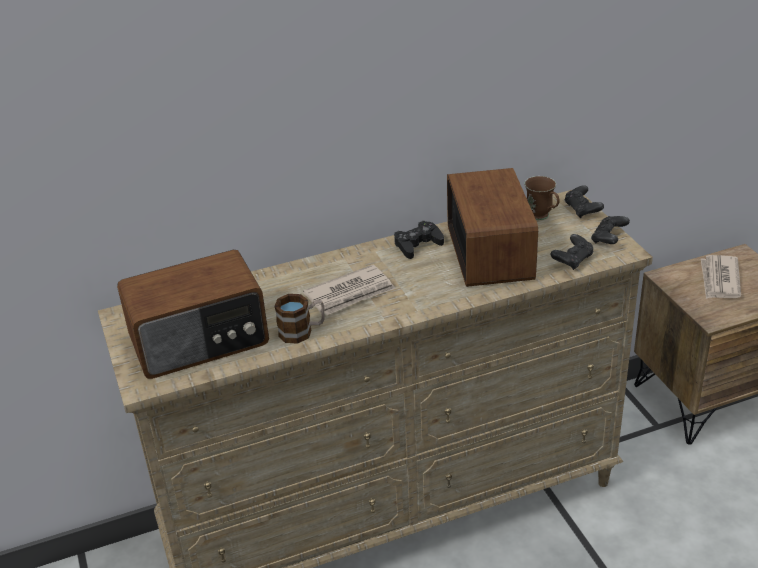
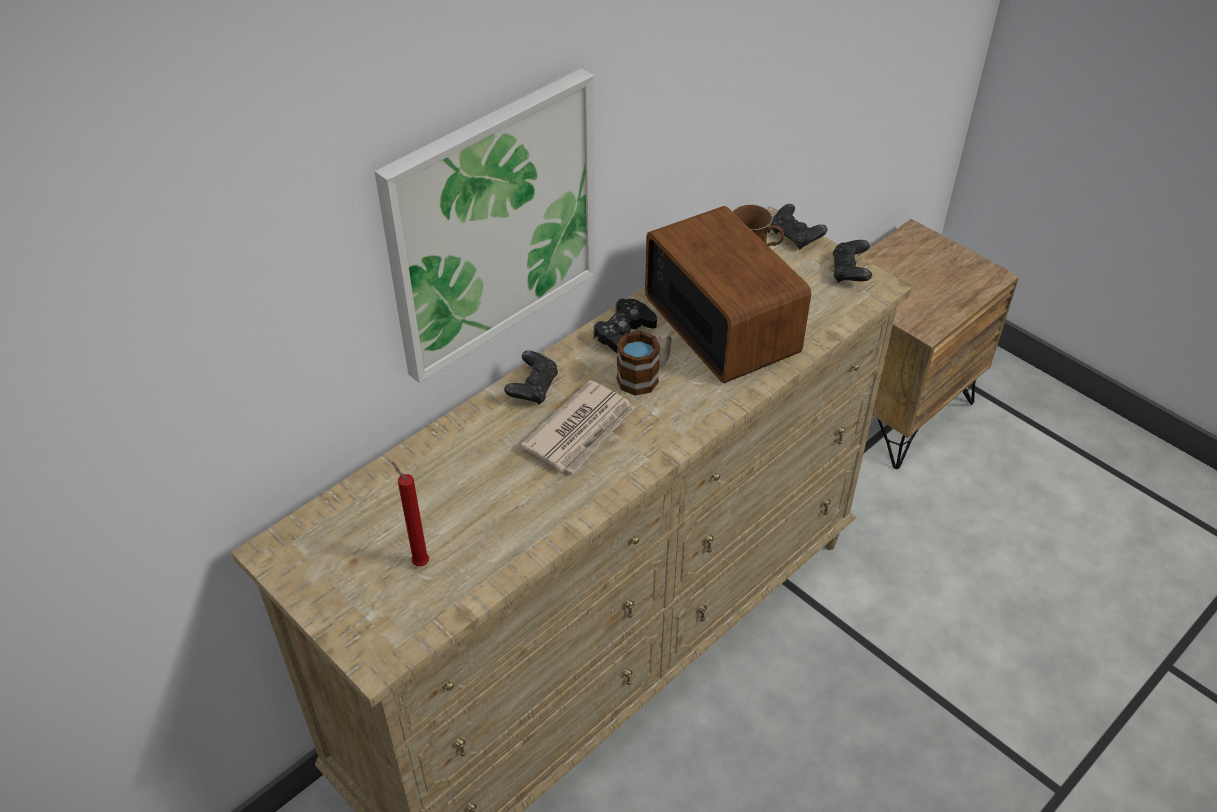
camera: 25 degrees left, 10 degrees up
radio [117,250,269,379] -> red candle [392,462,429,566]
mug [274,294,324,344] -> mug moved to [616,331,672,396]
black game controller [550,234,594,270] -> black game controller moved to [504,350,558,405]
newspaper [701,255,741,299] -> none
none -> picture [374,68,596,383]

